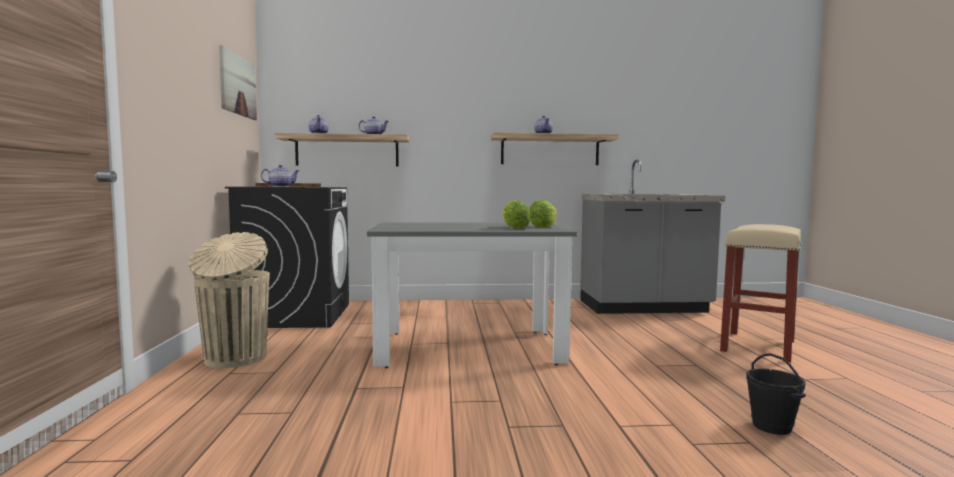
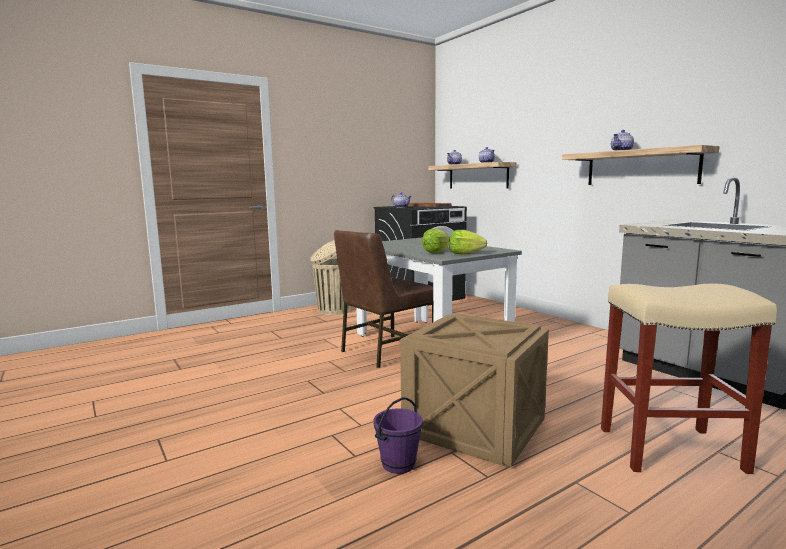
camera: 60 degrees right, 5 degrees up
picture [219,45,257,120] -> none
black bucket [746,353,806,435] -> purple bucket [373,397,423,474]
none -> brown chair [334,230,433,368]
none -> crate [400,313,549,467]

